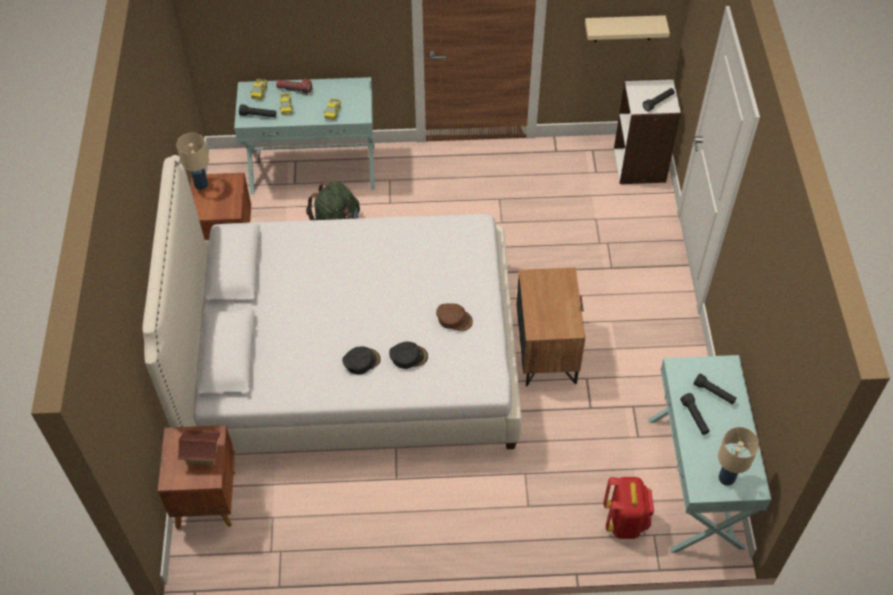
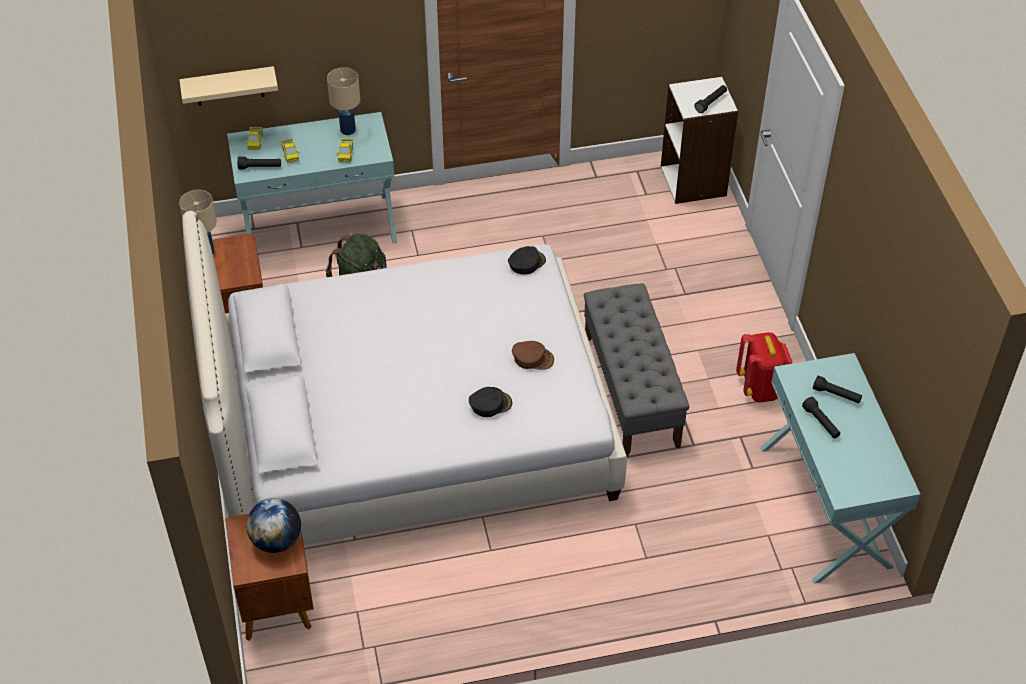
camera: 10 degrees left, 5 degrees down
toy house [178,430,221,465] -> globe [246,498,301,553]
flashlight [276,79,312,95] -> none
black cap [342,346,381,374] -> black cap moved to [508,246,546,275]
brown nightstand [516,268,585,386] -> grey bench [584,283,689,457]
beige shelf [585,15,670,42] -> beige shelf moved to [179,66,278,106]
red backpack [603,477,654,539] -> red backpack moved to [736,332,792,403]
beige table lamp [718,427,759,486] -> beige table lamp moved to [327,67,360,135]

